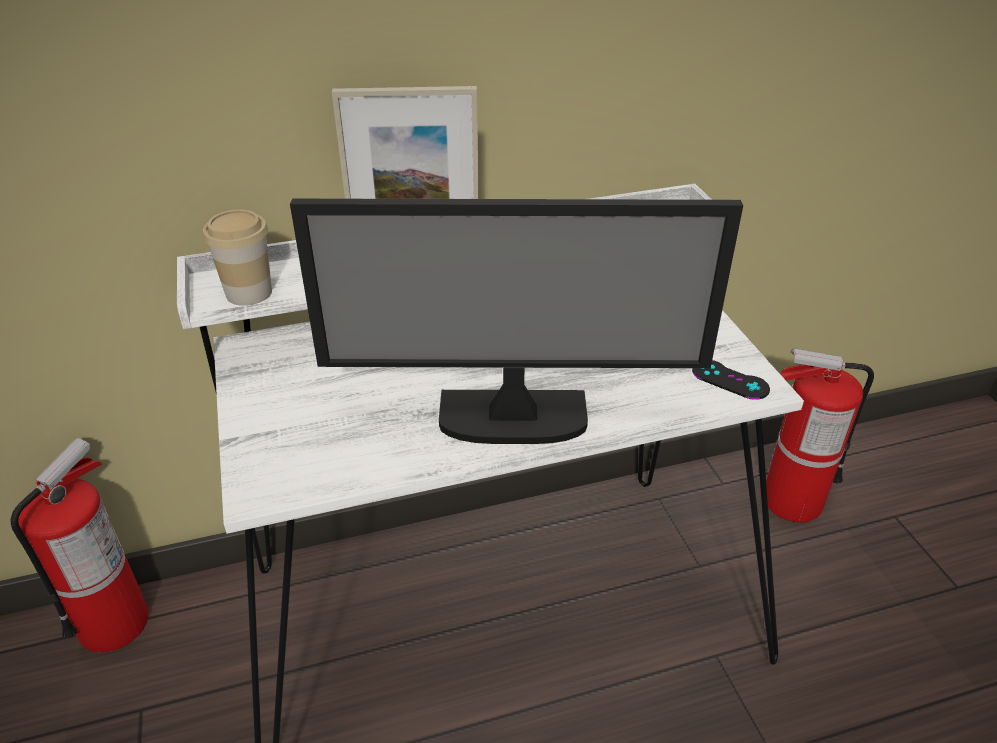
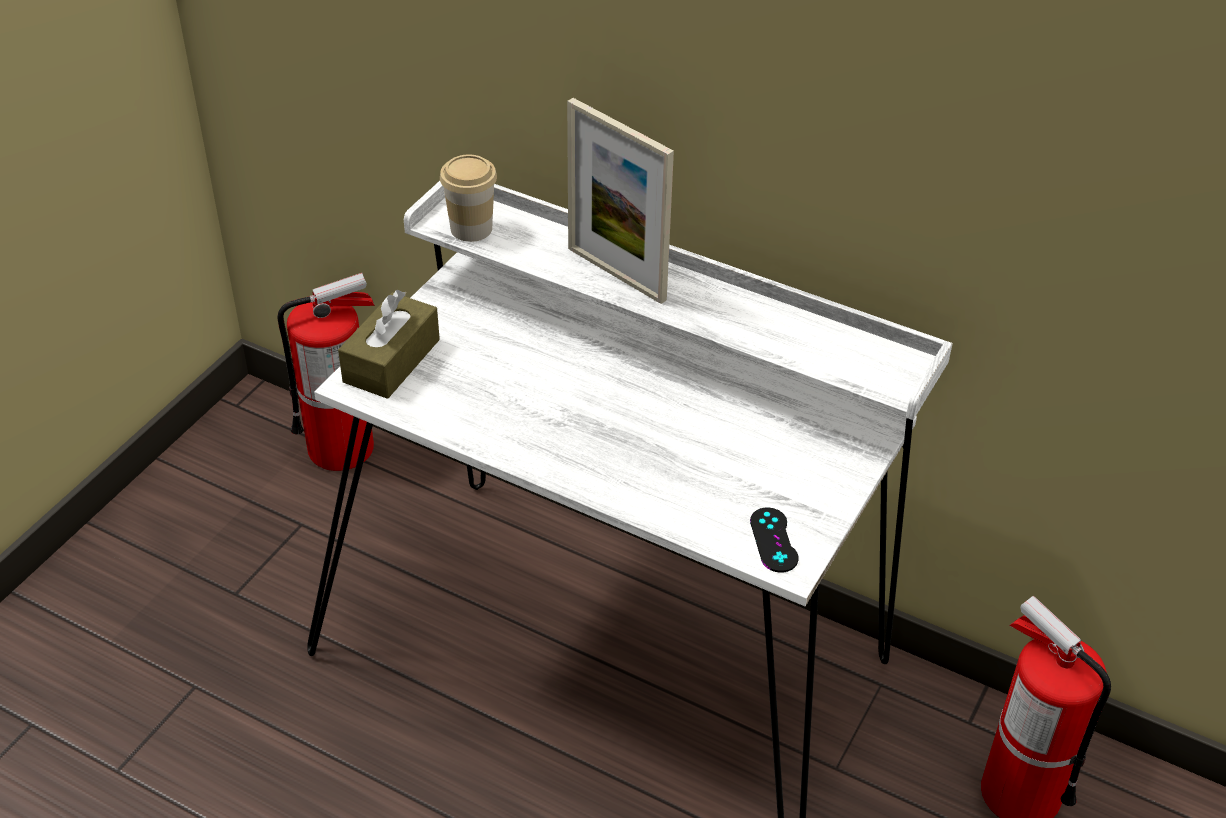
camera: 45 degrees right, 5 degrees up
monitor [290,198,743,444] -> none
none -> brown tissue box [338,290,440,399]

